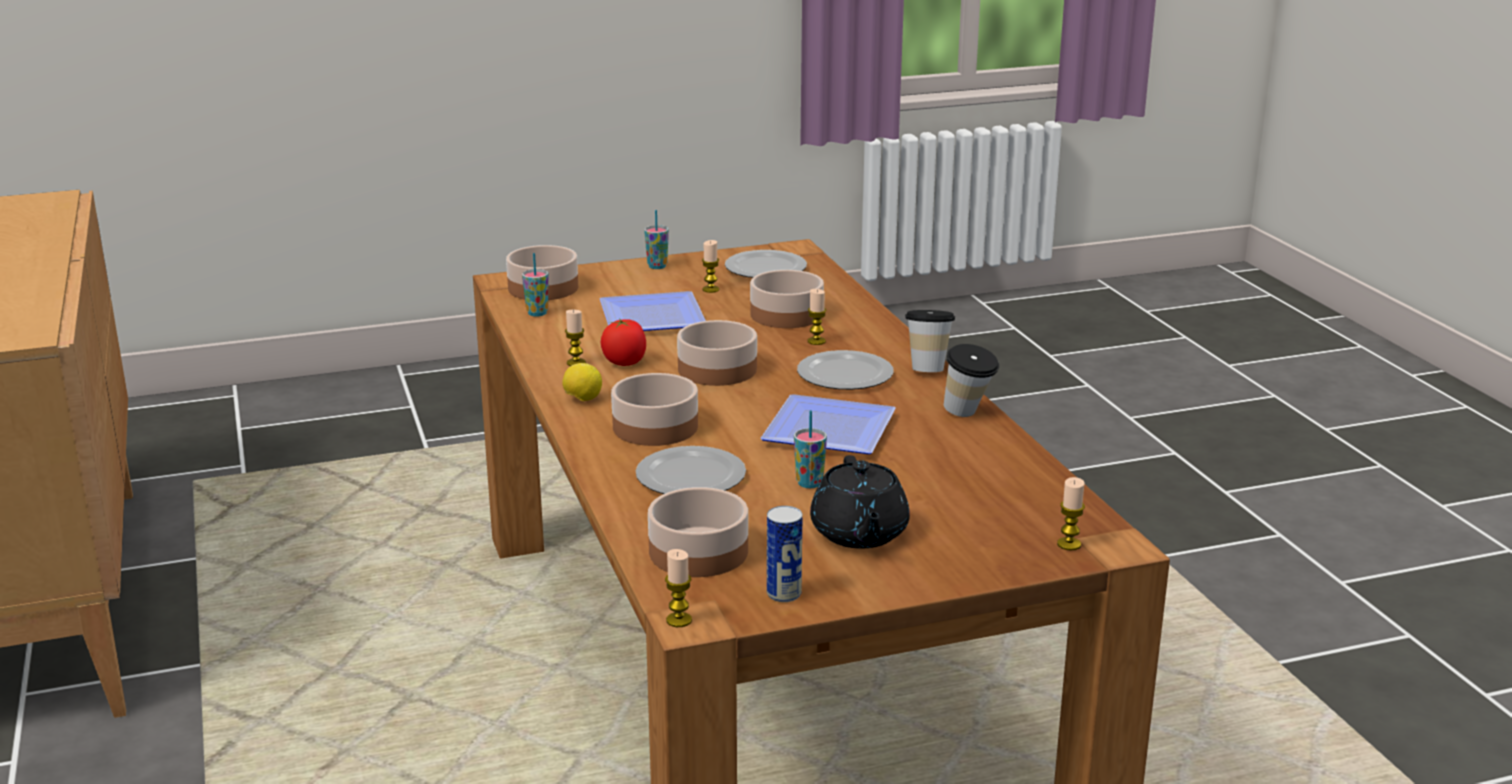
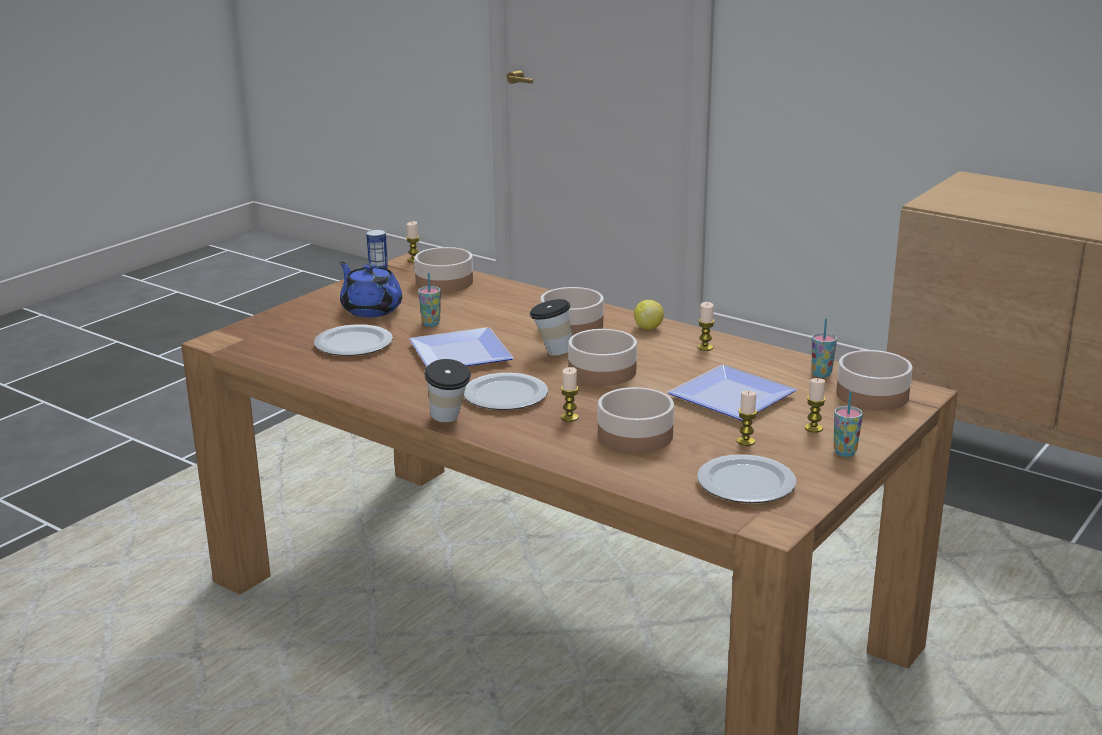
camera: 145 degrees right, 0 degrees up
tomato [601,318,646,366] -> none
plate [635,446,746,494] -> plate moved to [314,324,393,356]
black teapot [810,455,910,549] -> blue teapot [339,262,402,317]
cup [944,344,999,417] -> cup moved to [530,299,572,356]
candle [1057,477,1085,551] -> candle moved to [805,378,826,433]

